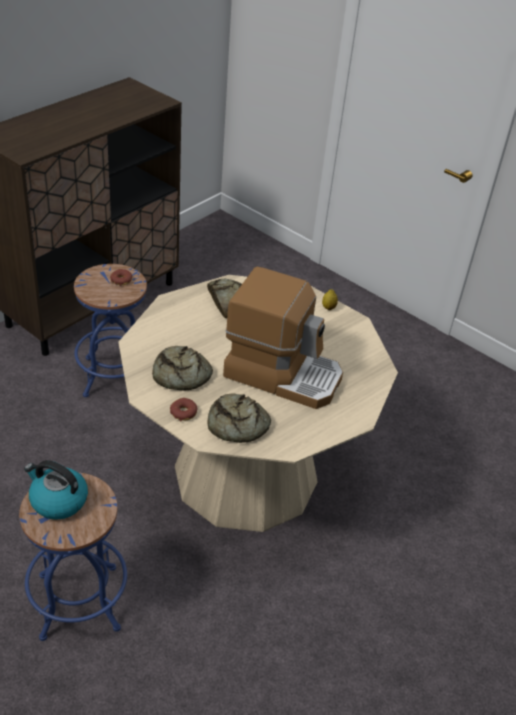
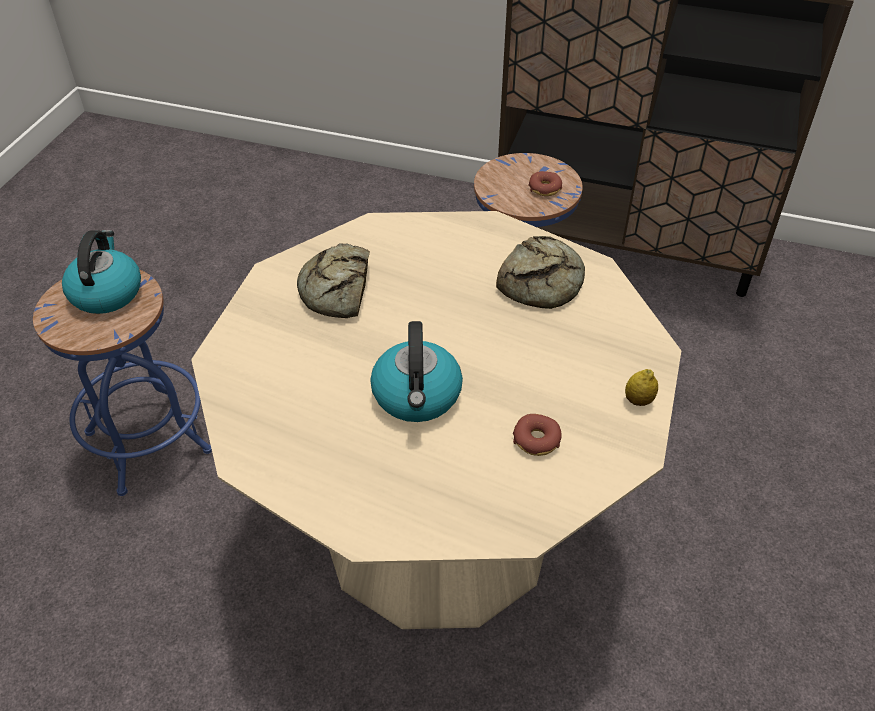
camera: 70 degrees right, 5 degrees up
donut [170,398,198,421] -> donut moved to [513,414,562,456]
bread [207,393,271,443] -> none
coffee machine [223,267,343,409] -> kettle [370,321,463,422]

